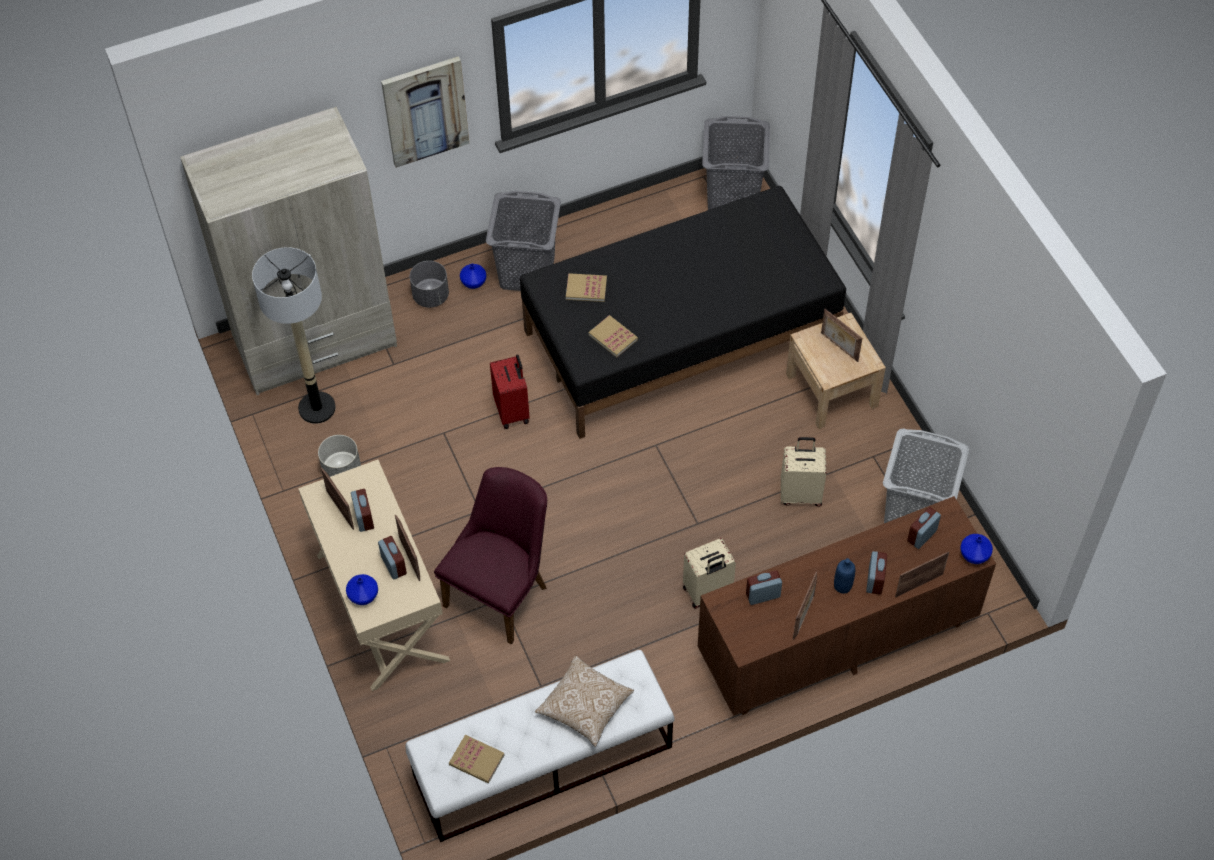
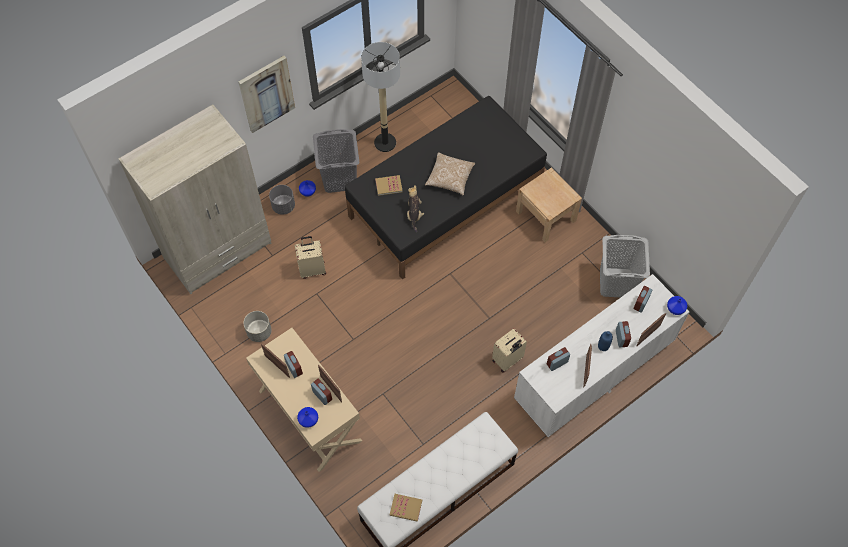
camera: 15 degrees left, 5 degrees up
floor lamp [252,247,336,424] -> floor lamp moved to [361,42,400,152]
purple chair [434,467,547,645] -> none
red suitcase [490,355,530,429] -> none
pillow [535,656,634,747] -> pillow moved to [425,152,475,195]
book [589,315,638,358] -> plush toy [407,185,424,232]
brown dresser [698,496,996,716] -> white dresser [514,274,690,437]
grey laundry basket [702,116,770,210] -> none
beige suitcase [781,437,826,507] -> beige suitcase moved to [295,236,326,279]
picture frame [821,309,862,362] -> none

